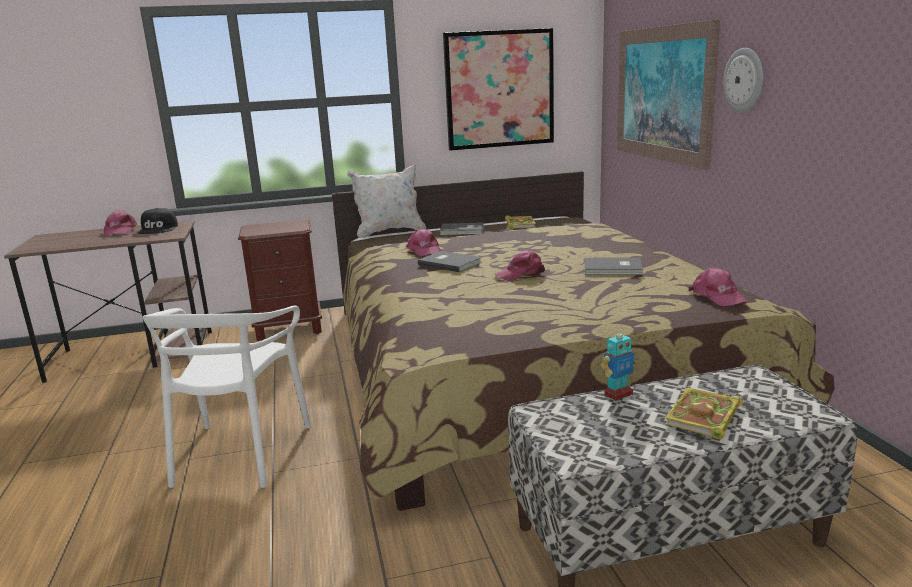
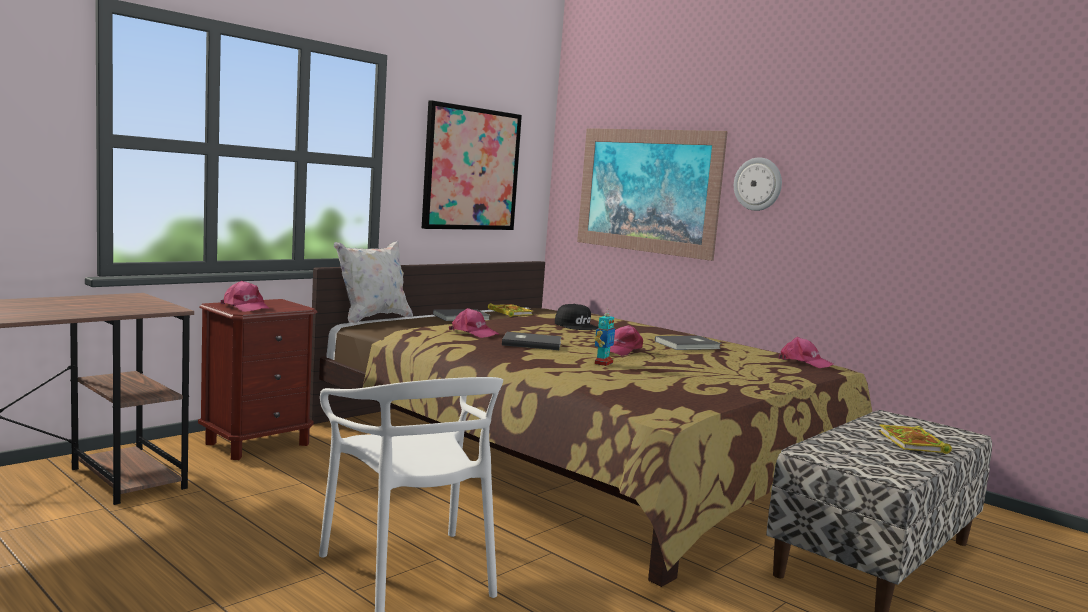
camera: 35 degrees left, 10 degrees down
pink cap [104,210,138,236] -> pink cap moved to [221,281,271,312]
black cap [138,208,178,234] -> black cap moved to [555,304,598,330]
toy robot [601,327,635,401] -> toy robot moved to [595,309,615,366]

